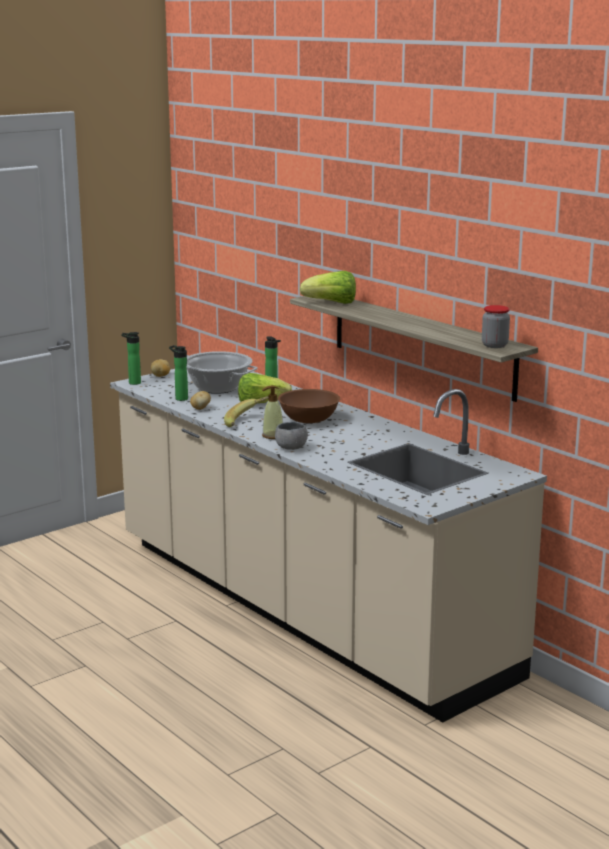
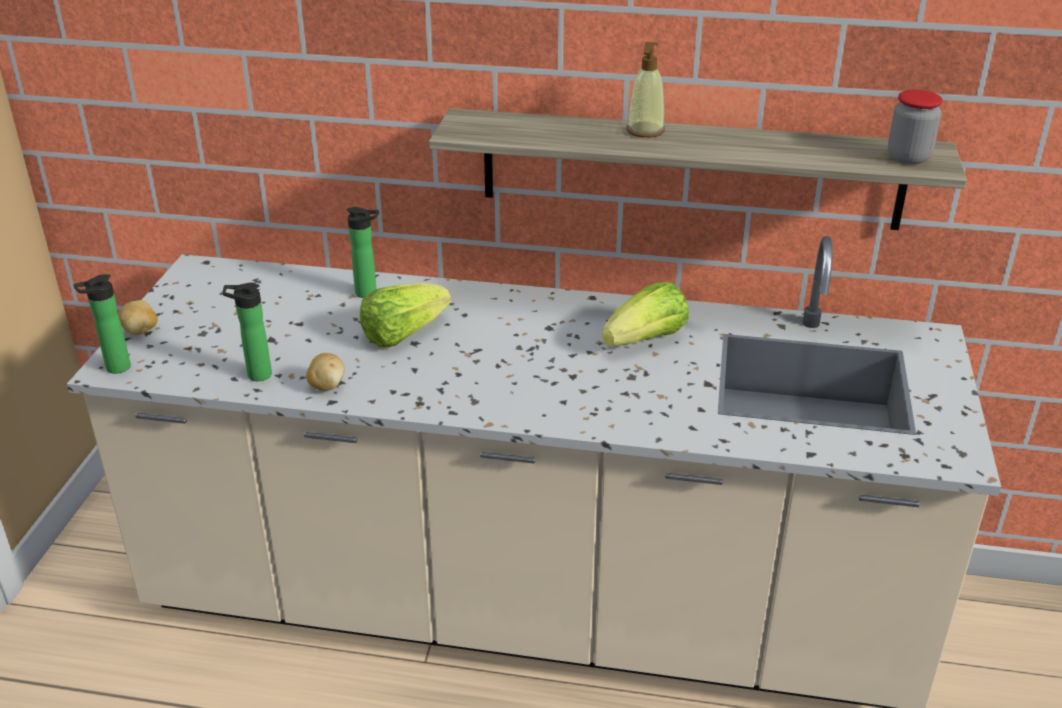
camera: 40 degrees left, 15 degrees up
cooking pot [187,351,258,394] -> none
banana [224,396,269,427] -> none
soap dispenser [262,386,283,439] -> soap dispenser moved to [626,42,665,138]
grey bowl [275,422,308,450] -> none
brown bowl [278,389,340,423] -> none
lettuce [300,271,356,304] -> lettuce moved to [602,282,689,347]

